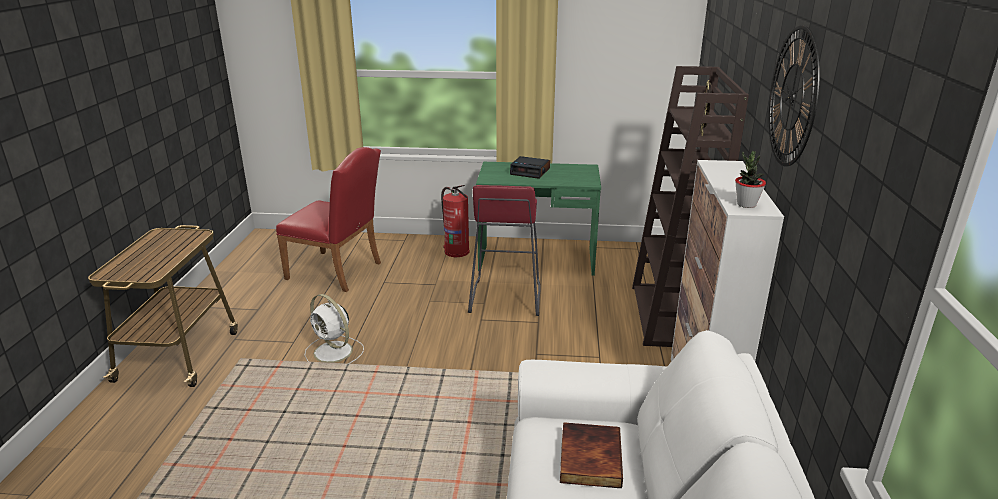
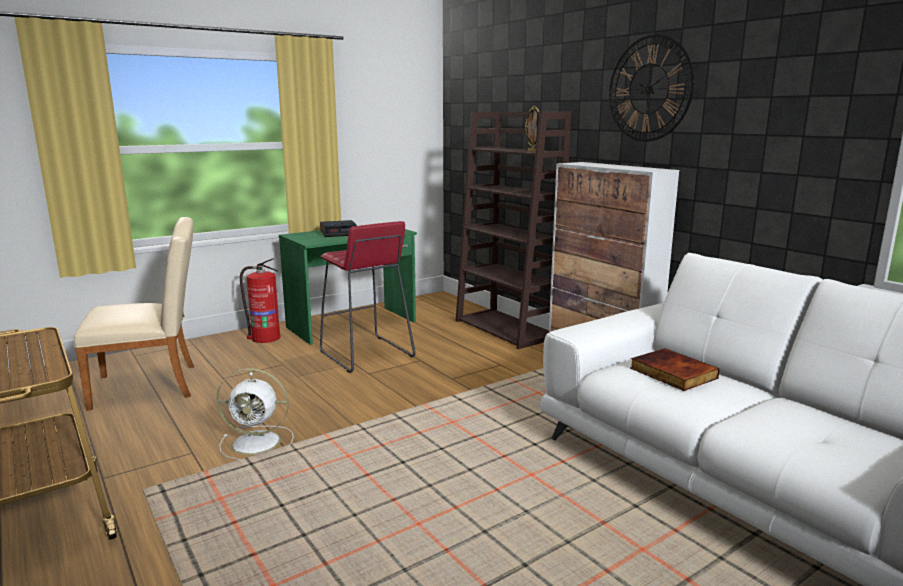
camera: 40 degrees left, 10 degrees down
red chair [276,147,381,292] -> beige chair [74,217,194,411]
potted plant [735,151,766,208] -> none

